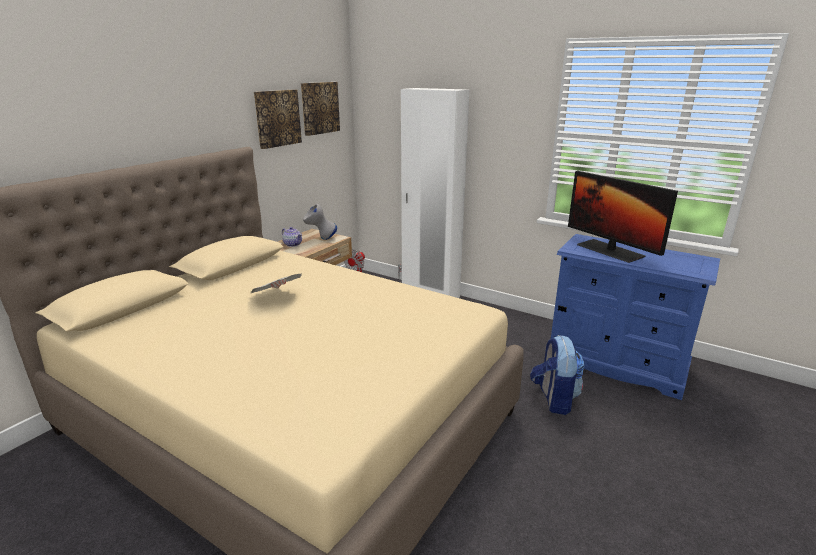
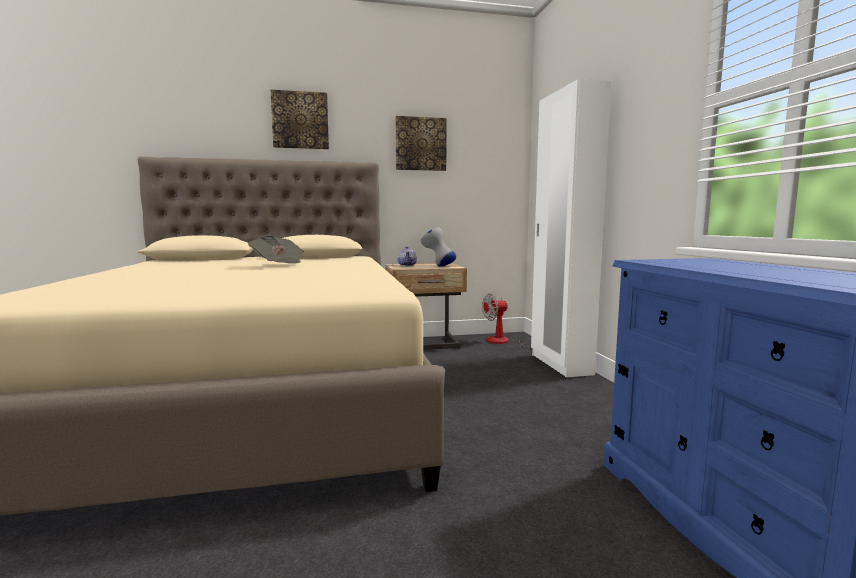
camera: 45 degrees right, 15 degrees down
picture [301,82,340,136] -> picture moved to [271,90,329,149]
backpack [530,335,584,415] -> none
monitor [568,171,678,263] -> none

